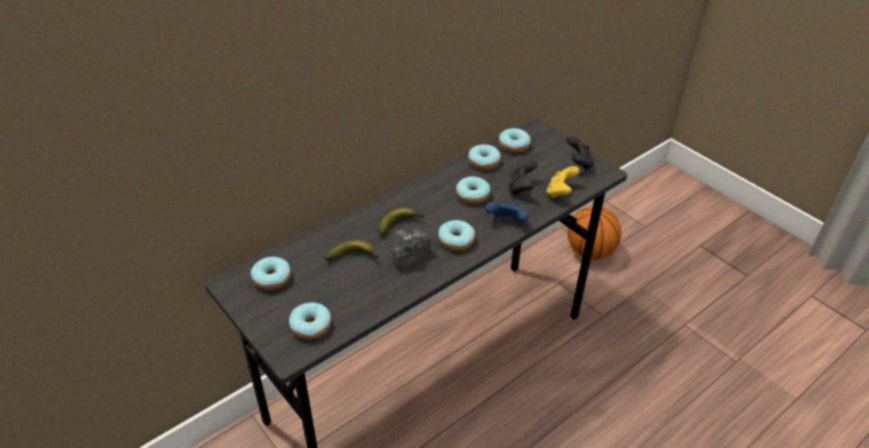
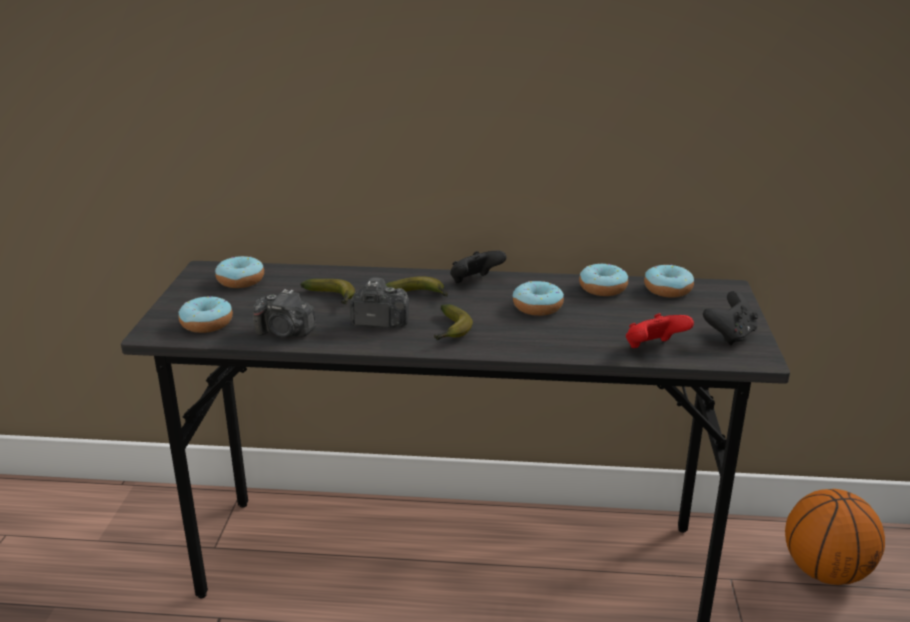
camera: 45 degrees right, 15 degrees down
donut [438,220,475,251] -> banana [434,304,473,340]
blue game controller [485,201,529,222] -> none
black game controller [508,161,538,195] -> black game controller moved to [450,251,507,283]
yellow game controller [547,166,580,198] -> red game controller [626,313,694,348]
none -> camera [253,289,316,337]

